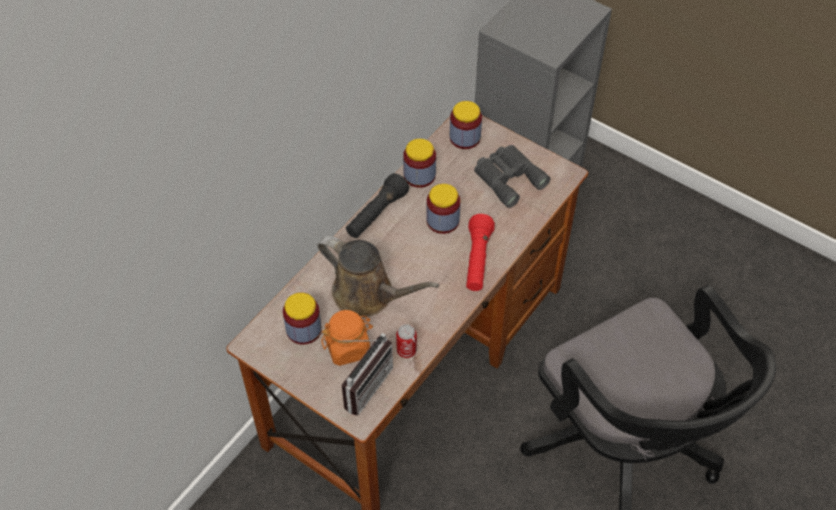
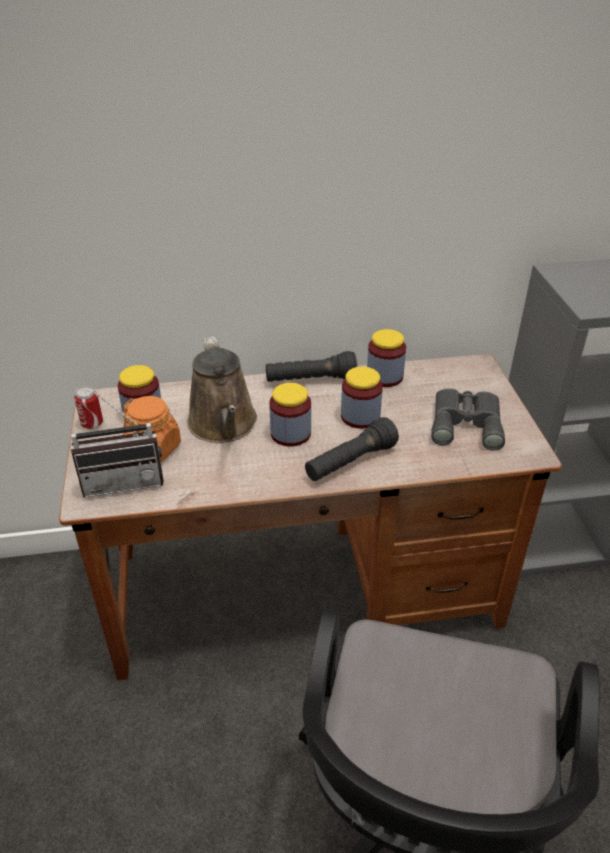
camera: 45 degrees right, 15 degrees down
can [396,324,417,358] -> can moved to [74,386,103,429]
jar [450,101,482,149] -> jar moved to [269,383,311,447]
red flashlight [466,214,495,291] -> black flashlight [305,417,399,481]

